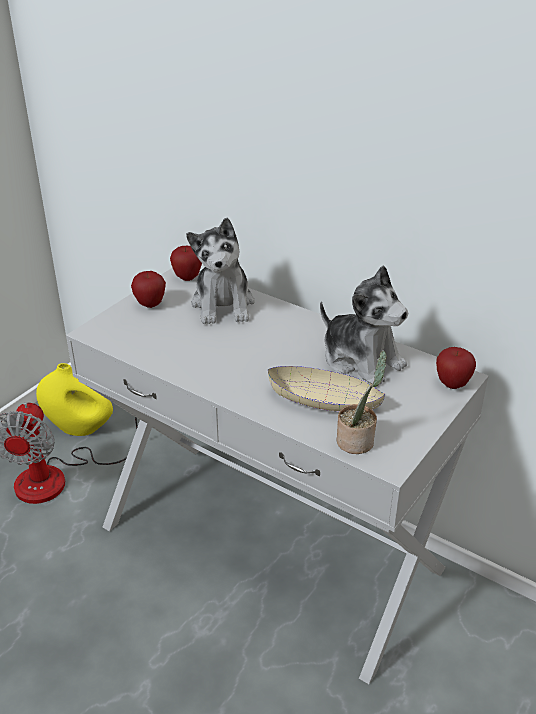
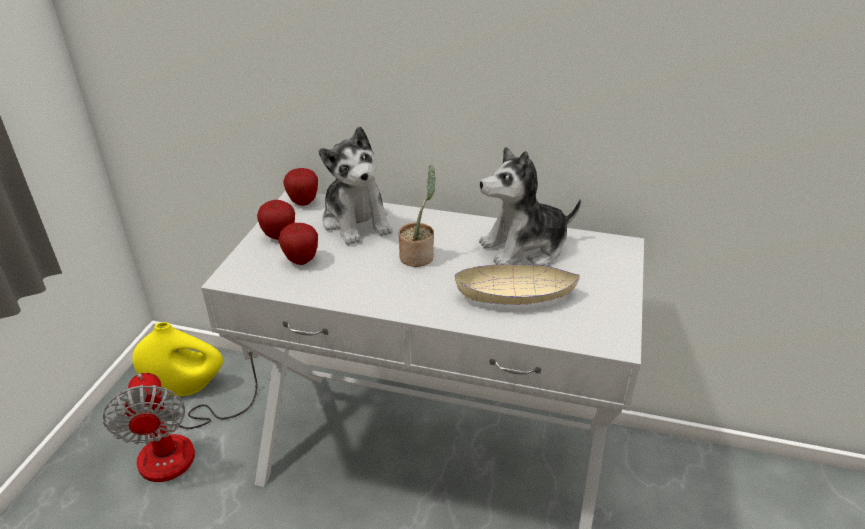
camera: 20 degrees left, 0 degrees up
plush toy [320,265,408,387] -> plush toy turned 135 degrees clockwise [479,147,581,265]
potted plant [337,351,387,454] -> potted plant moved to [399,165,436,267]
apple [436,347,476,389] -> apple moved to [278,223,318,265]

